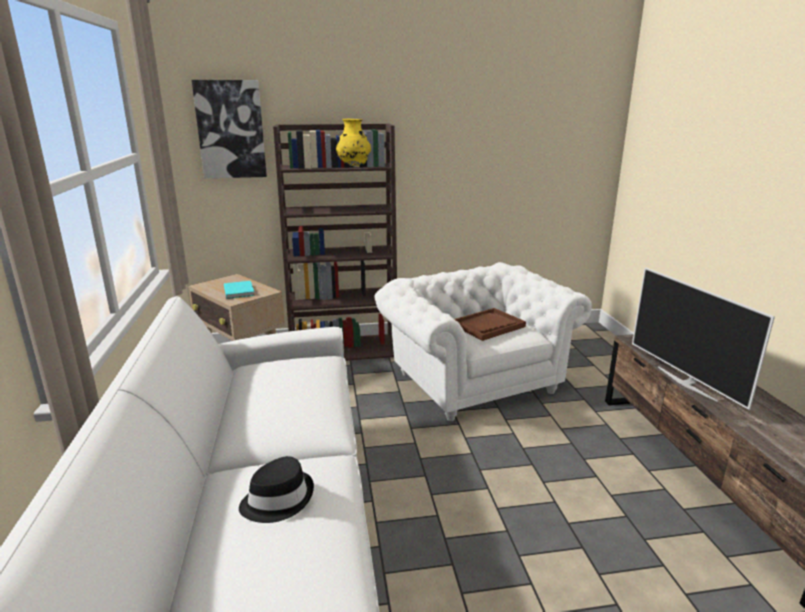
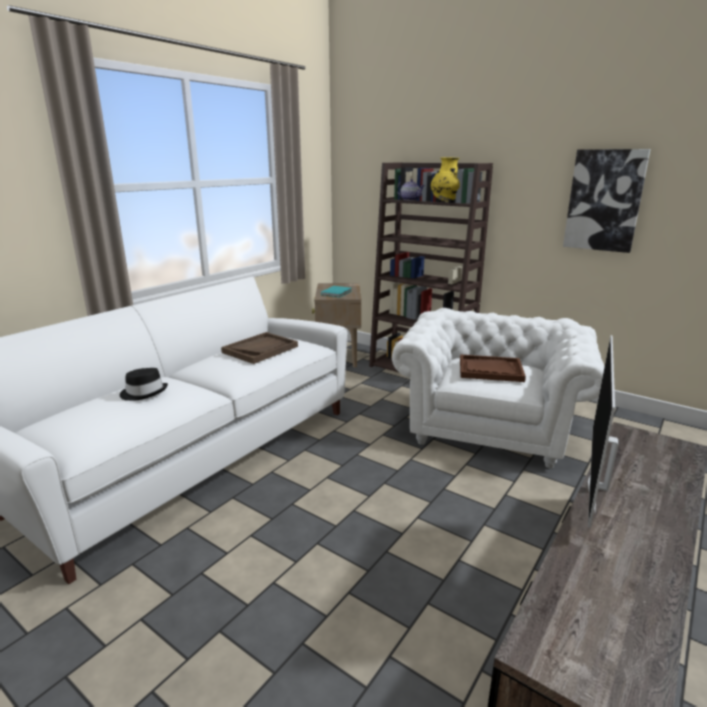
camera: 45 degrees right, 0 degrees up
picture [192,80,267,178] -> picture moved to [563,149,651,253]
none -> brown tray [221,332,298,364]
none -> teapot [397,179,425,201]

